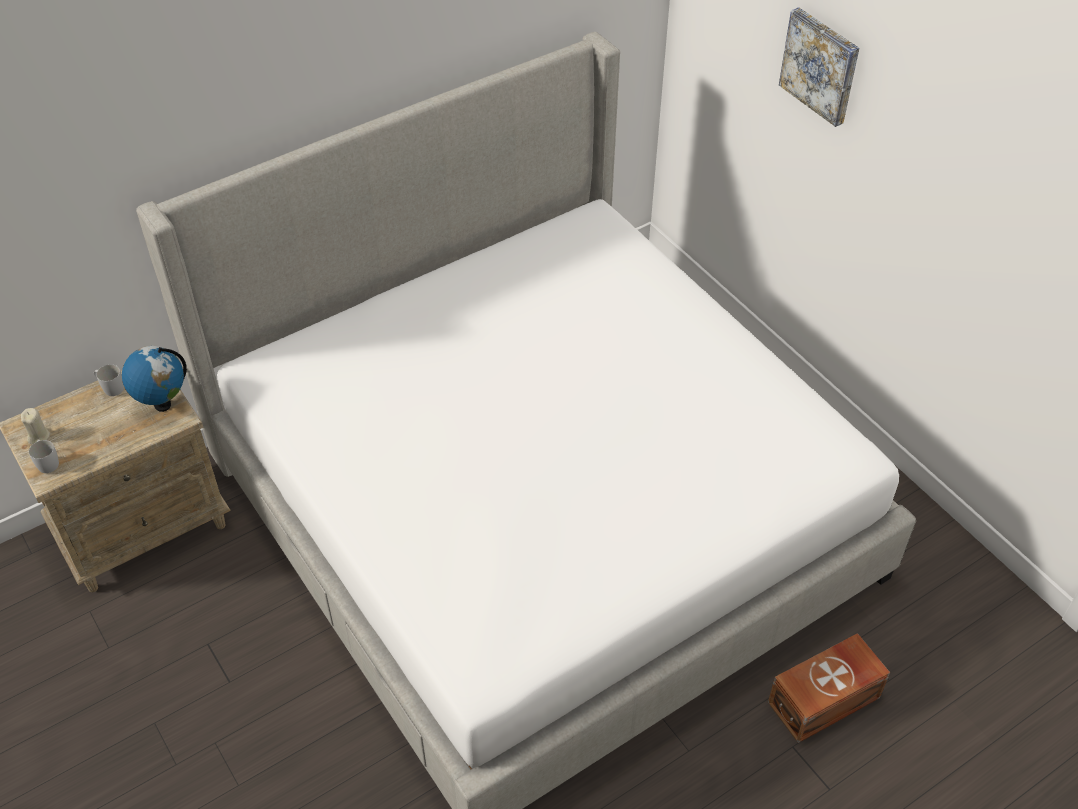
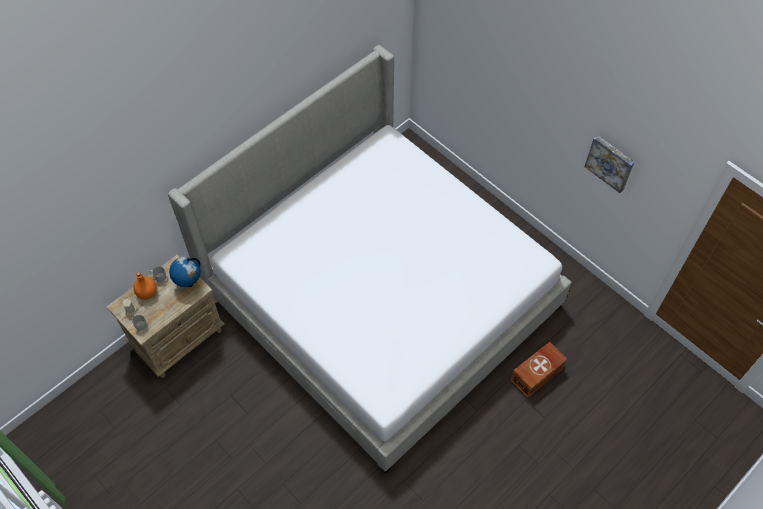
camera: 10 degrees left, 10 degrees up
picture [779,7,860,127] -> picture moved to [585,135,635,193]
none -> orange bottle [134,272,157,299]

